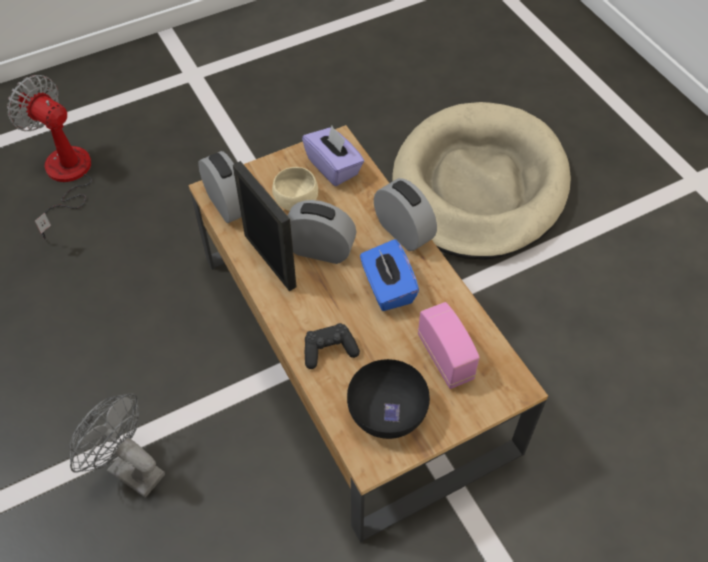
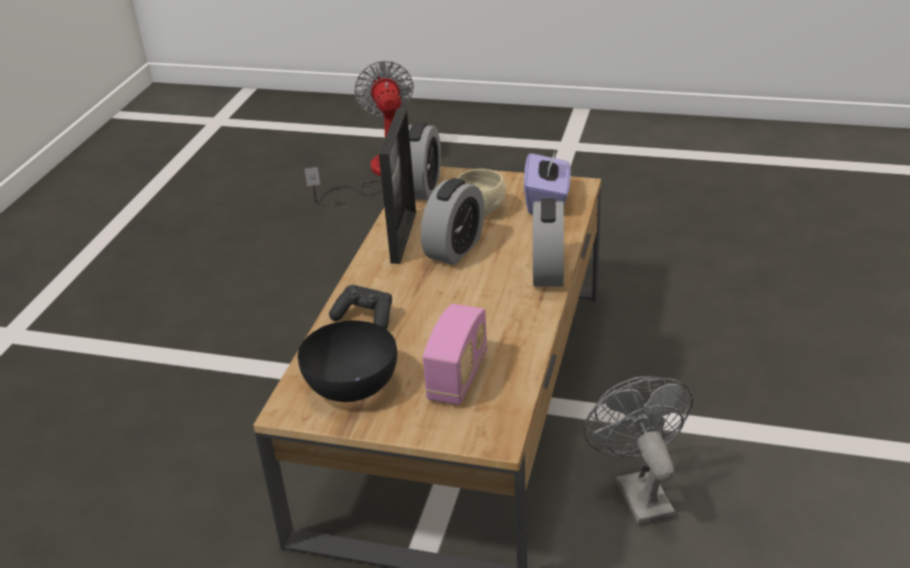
camera: 45 degrees right, 20 degrees down
grey fan [69,393,165,498] -> grey fan moved to [583,376,693,526]
alarm clock [288,200,356,264] -> alarm clock turned 60 degrees clockwise [421,178,485,265]
blue tissue box [360,239,419,311] -> none
beige dog bed [392,102,571,259] -> none

